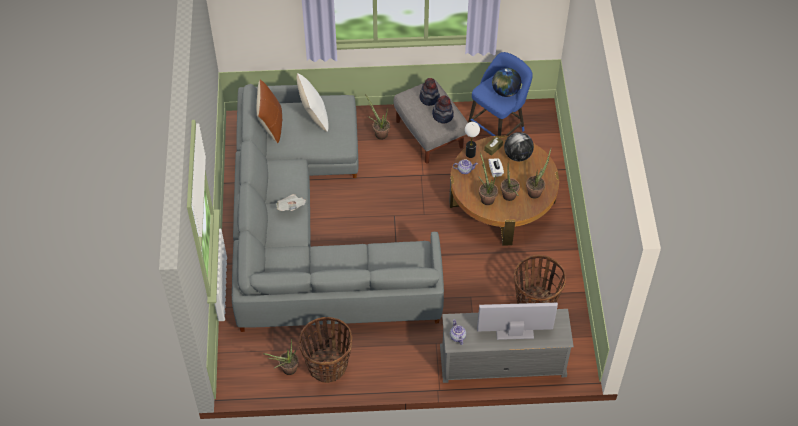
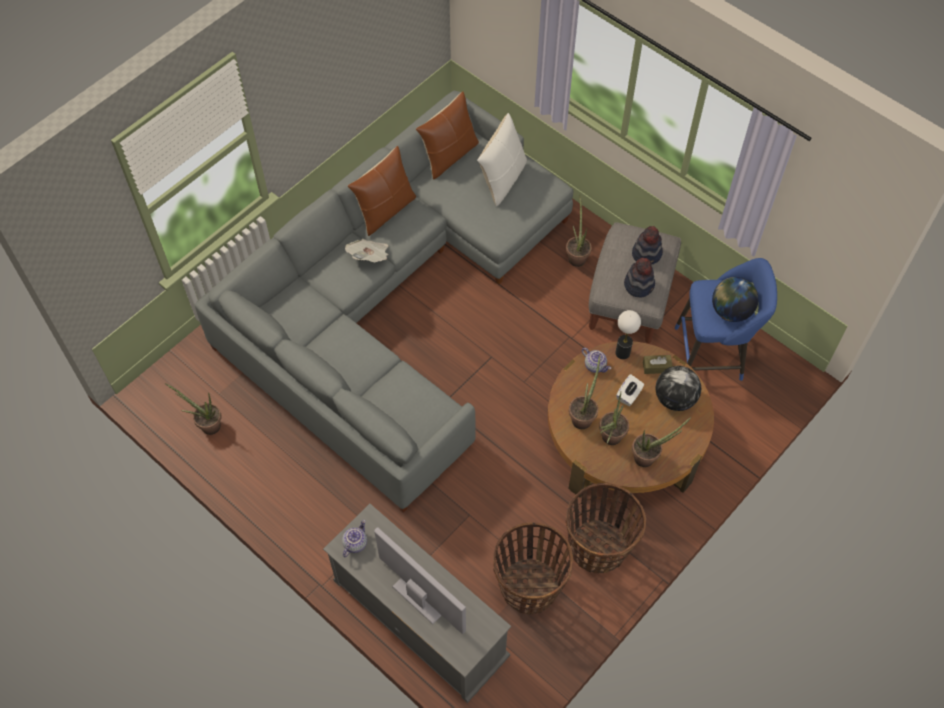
camera: 45 degrees right, 5 degrees up
basket [299,317,352,383] -> basket moved to [566,483,646,573]
none -> brown pillow [348,146,416,236]

